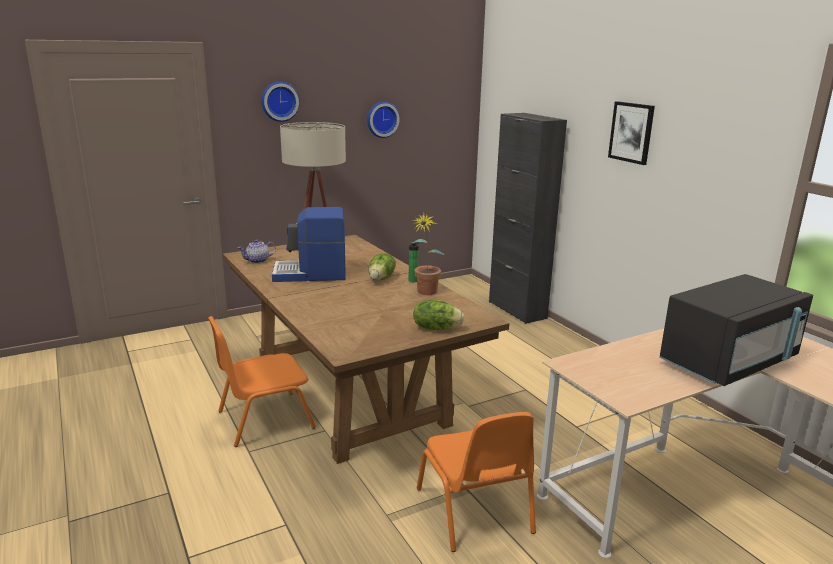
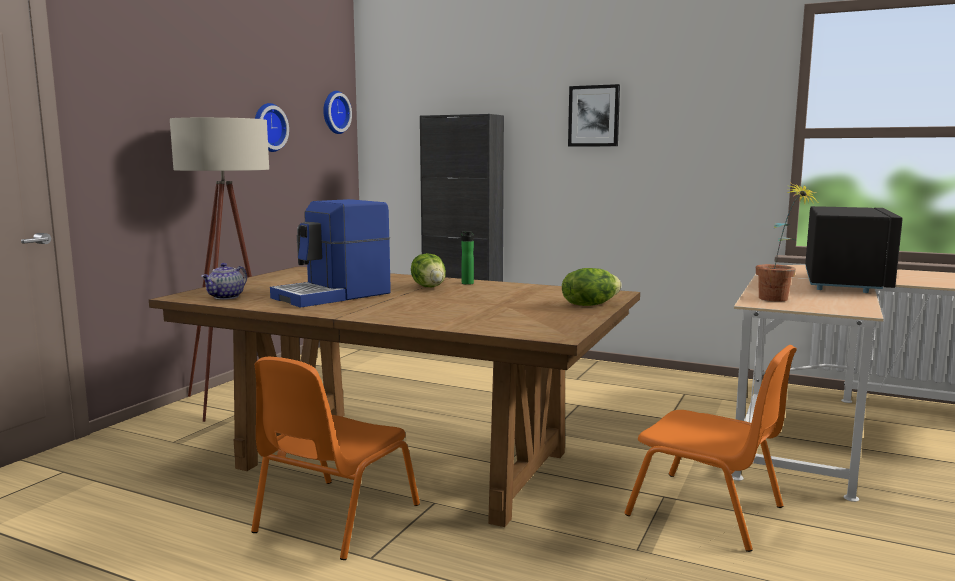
camera: 35 degrees left, 10 degrees down
wall clock [261,81,300,122] -> wall clock moved to [323,91,352,134]
potted plant [411,213,444,295] -> potted plant moved to [756,182,817,301]

